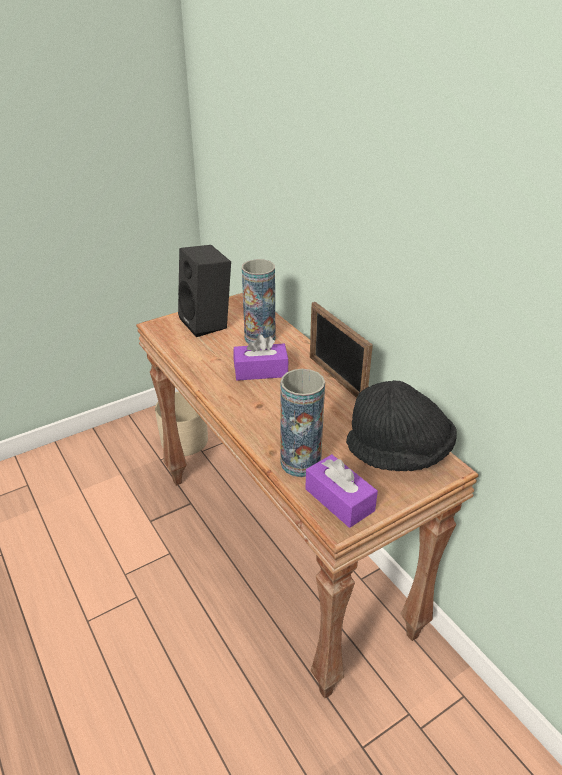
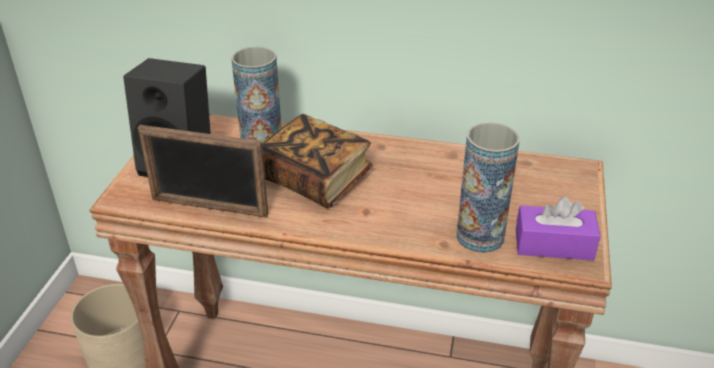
camera: 45 degrees left, 0 degrees up
purple tissue box [234,334,289,381] -> book [262,114,373,208]
picture frame [310,302,373,398] -> picture frame moved to [138,125,268,218]
black hat [346,380,457,471] -> none

